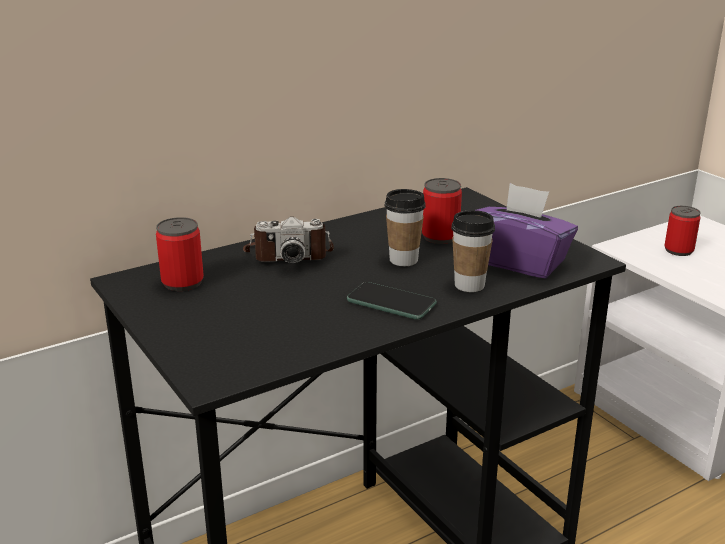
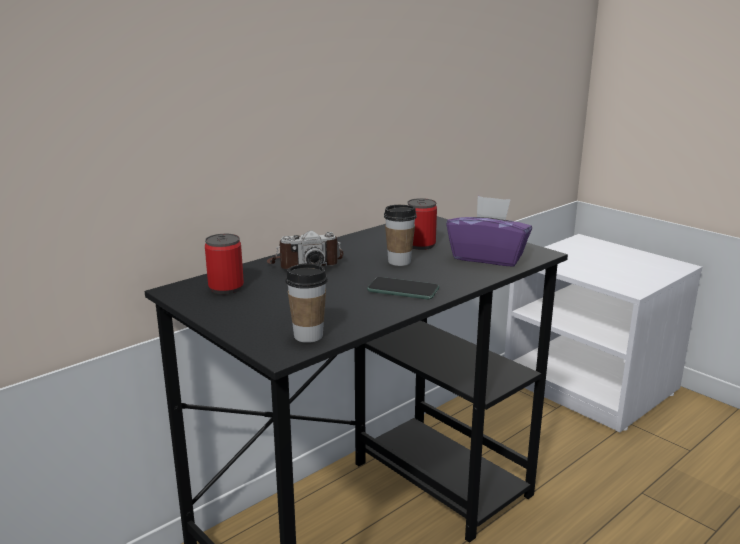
camera: 10 degrees left, 5 degrees down
cup [451,210,495,292] -> cup moved to [285,264,328,343]
can [664,206,700,256] -> none

